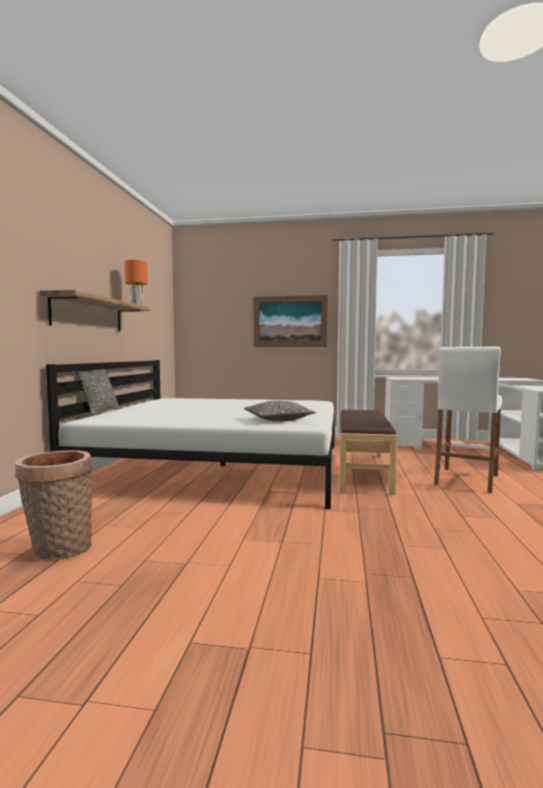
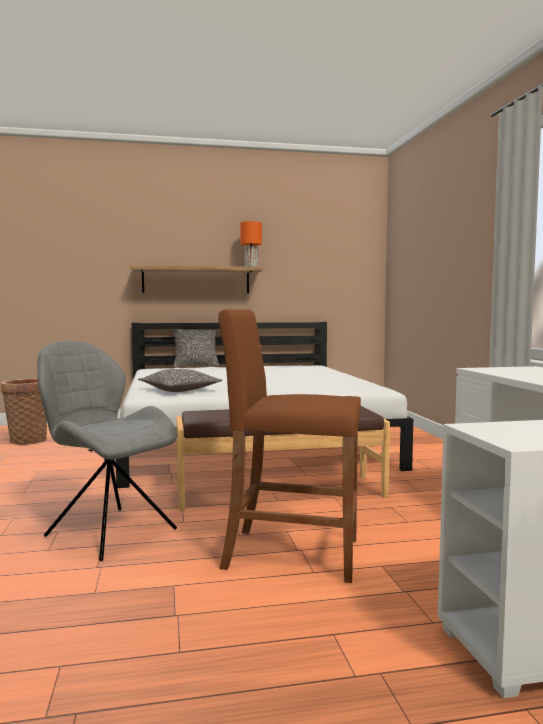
camera: 70 degrees right, 0 degrees up
picture [254,295,328,347] -> none
white stool [434,346,502,493] -> brown stool [218,309,361,583]
none -> grey chair [37,340,178,561]

